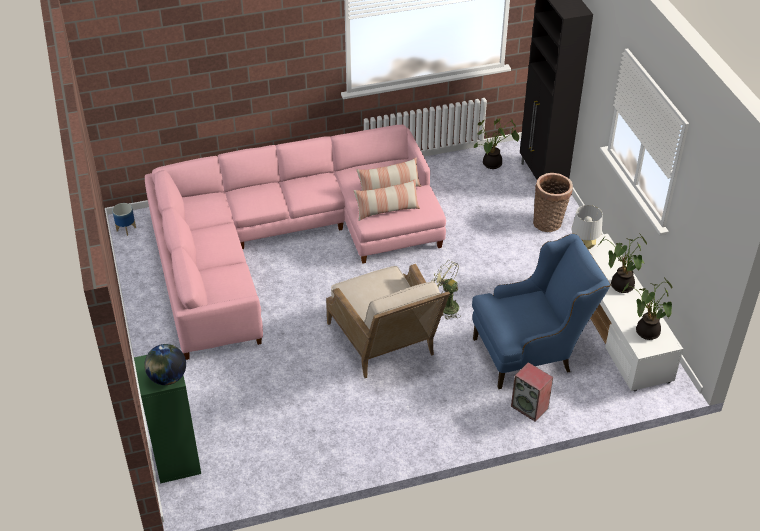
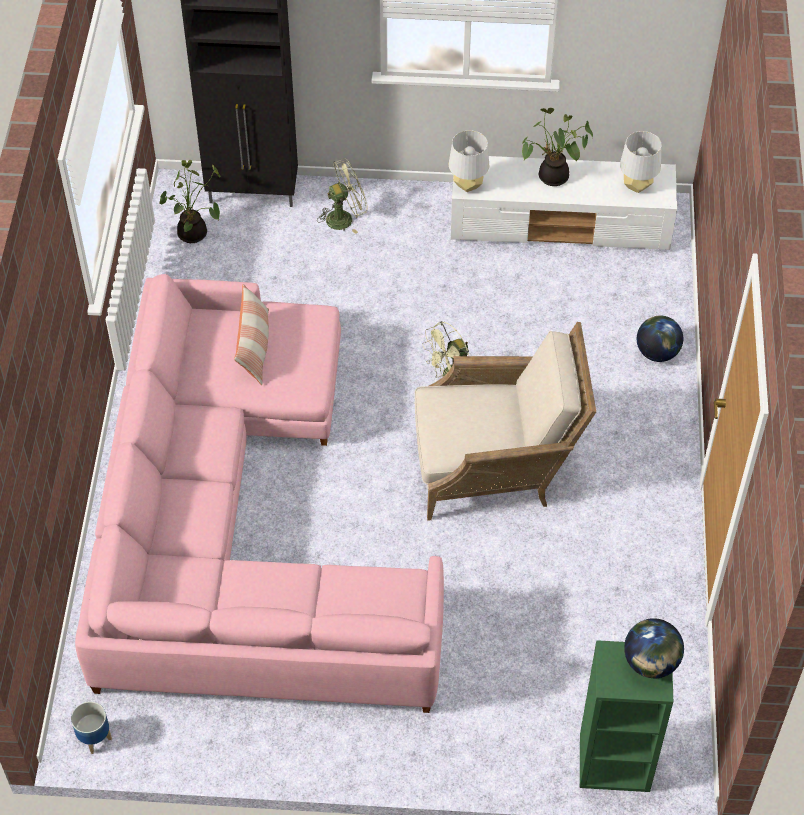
camera: 70 degrees left, 10 degrees up
pillow [354,179,420,221] -> none
blue armchair [472,233,611,389] -> none
speaker [511,362,553,422] -> globe [637,316,683,362]
basket [533,173,573,232] -> green fan [317,158,368,234]
potted plant [621,278,673,340] -> grey table lamp [620,131,662,193]

